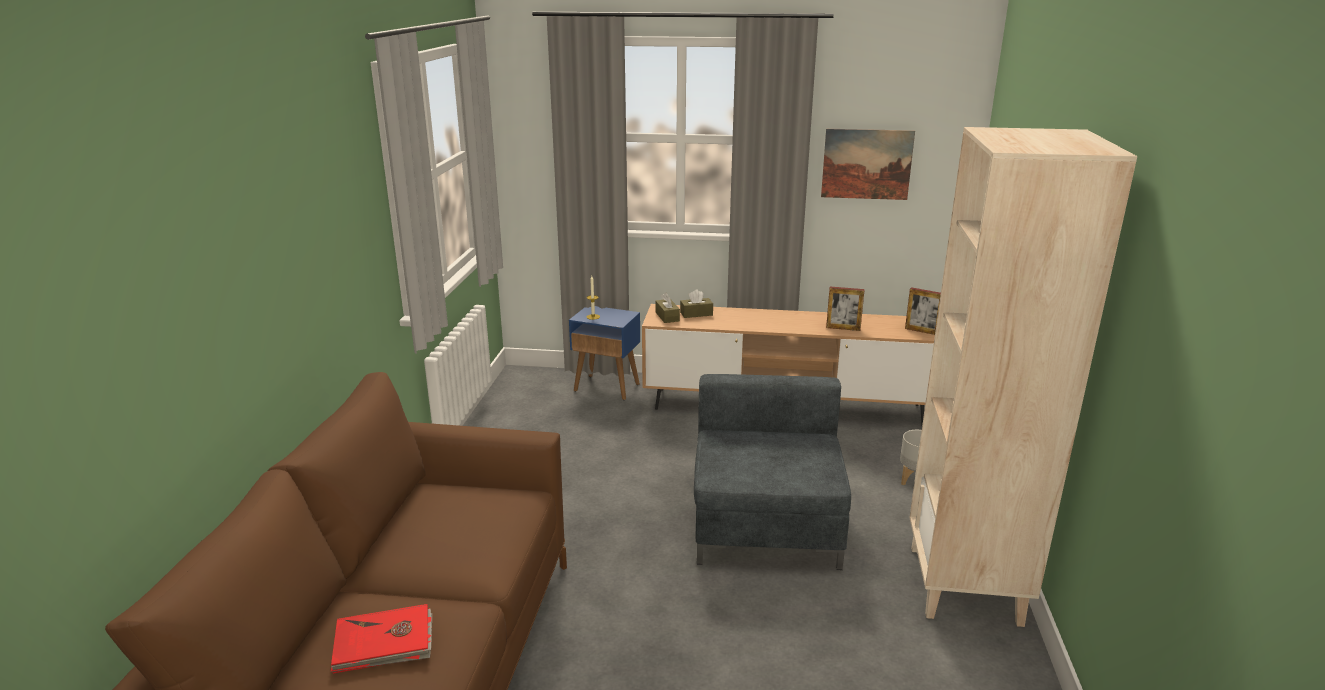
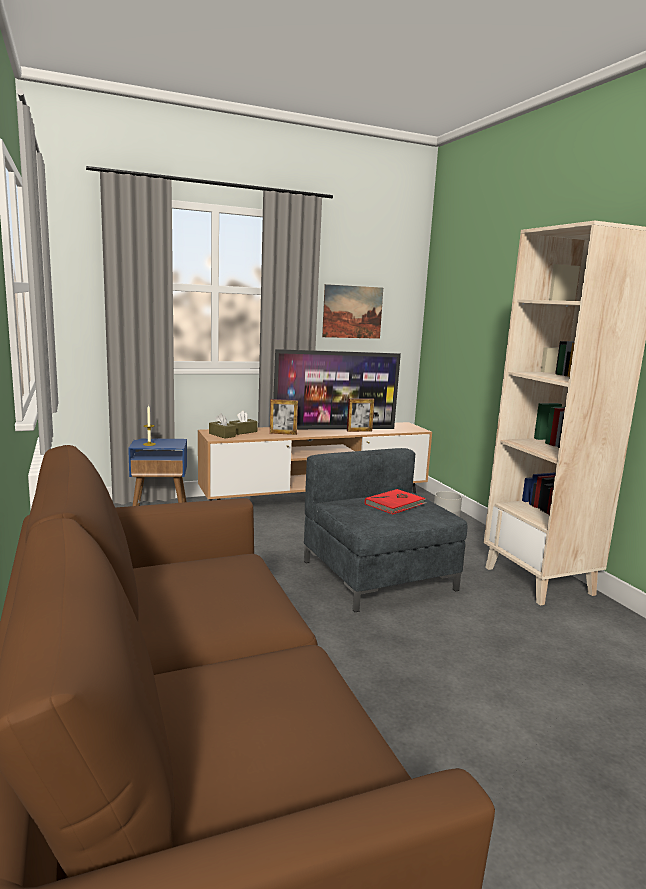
camera: 30 degrees left, 10 degrees down
red book [331,604,432,674] -> red book moved to [365,489,427,514]
picture frame [905,287,941,335] -> picture frame moved to [270,399,298,435]
none -> television [273,349,401,429]

